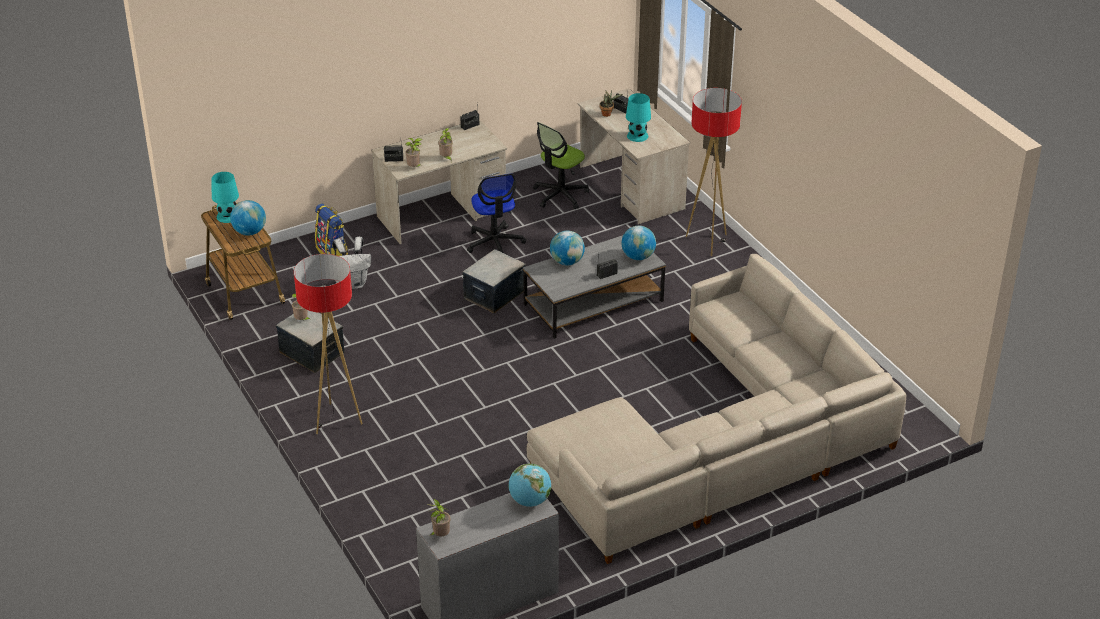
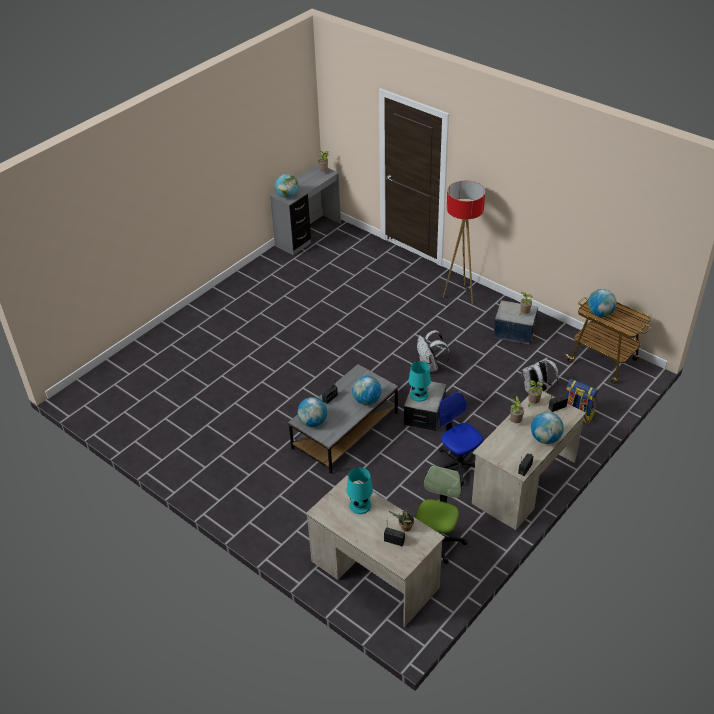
camera: 160 degrees right, 5 degrees up
turquoise table lamp [212,172,239,223] -> turquoise table lamp moved to [409,361,431,402]
beige sofa [527,254,906,564] -> none
floor lamp [686,88,742,256] -> none
none -> white backpack [417,330,450,372]
none -> globe [531,412,564,444]

